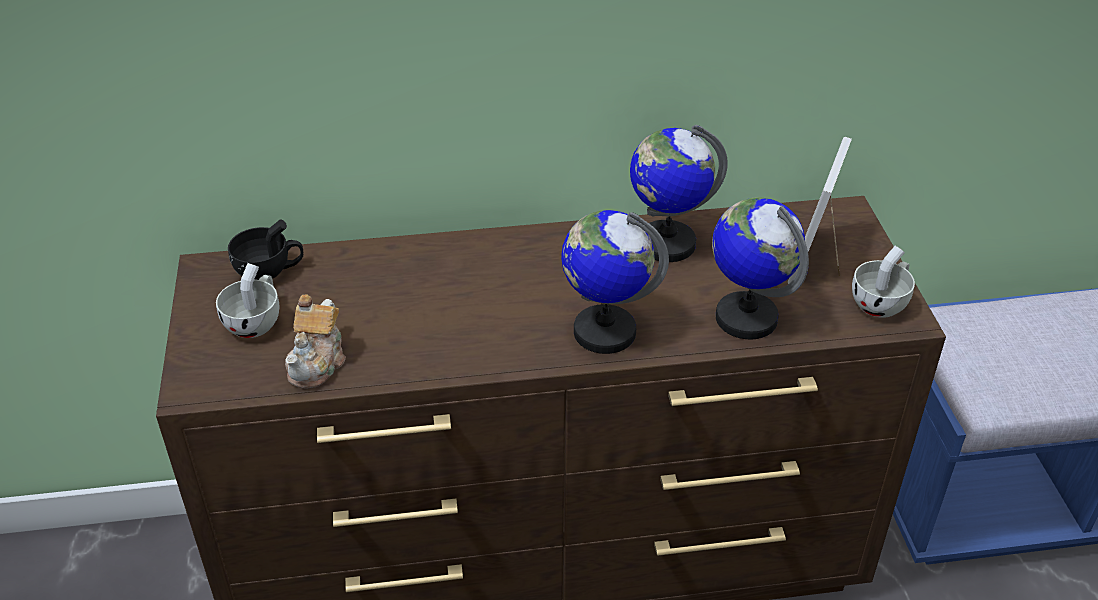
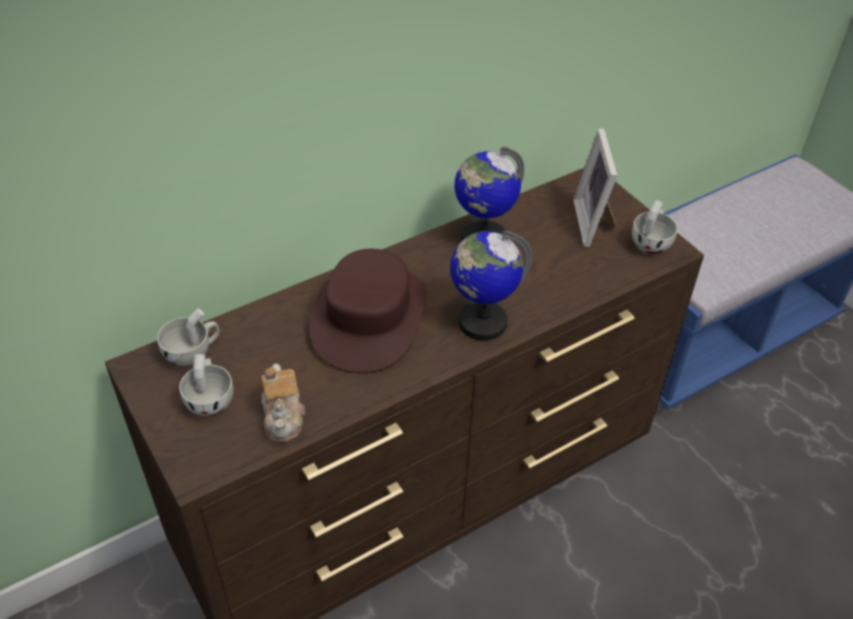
camera: 25 degrees left, 5 degrees up
black cup [228,219,303,280] -> white cup [157,308,220,366]
globe [712,197,809,340] -> none
none -> brown hat [310,249,426,373]

